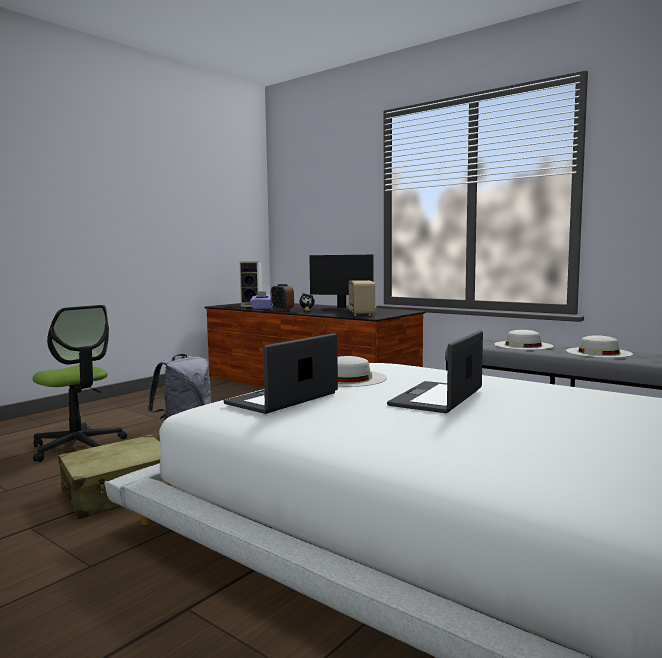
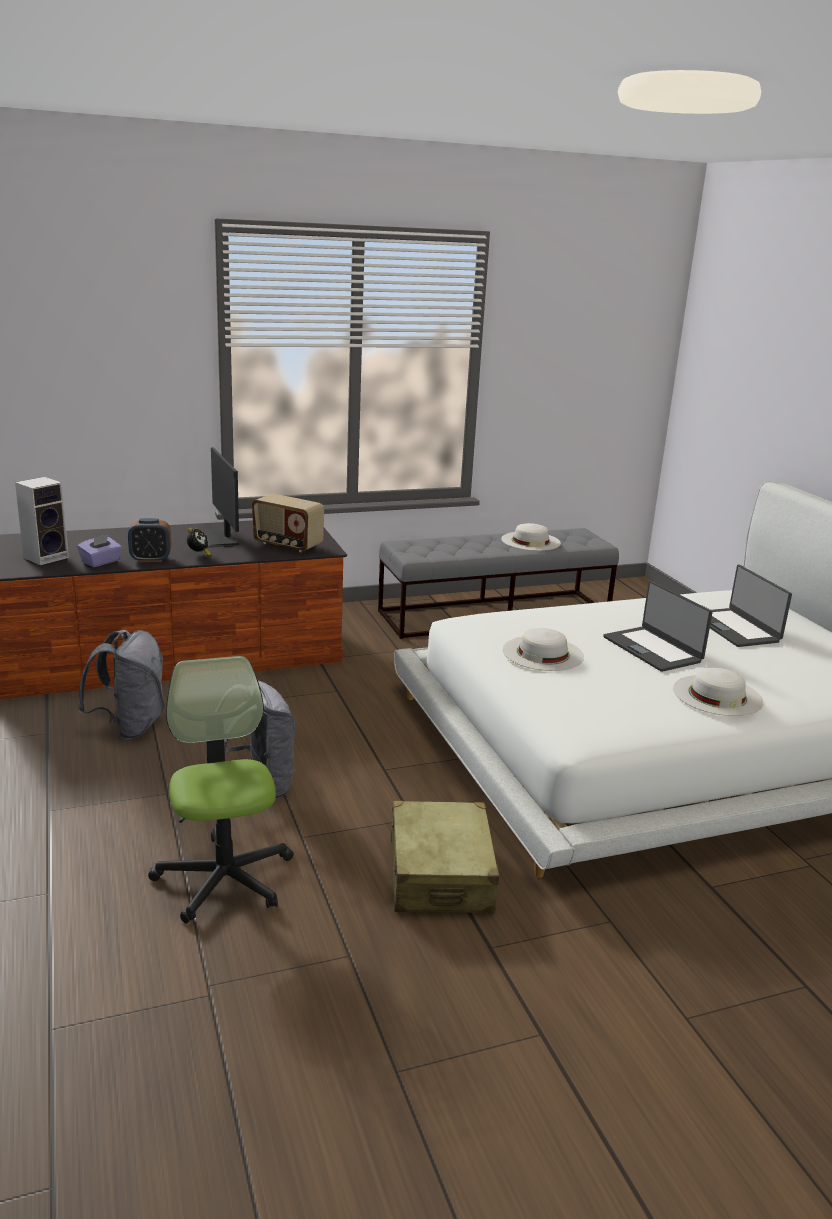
camera: 60 degrees left, 15 degrees up
office chair [32,305,127,462] -> office chair turned 90 degrees counterclockwise [148,656,294,924]
laptop [224,333,338,414] -> laptop moved to [710,565,792,647]
monitor [309,255,374,311] -> monitor turned 105 degrees clockwise [202,447,239,548]
white hat [494,330,553,350] -> white hat moved to [673,667,763,716]
none -> grey backpack [78,630,165,739]

